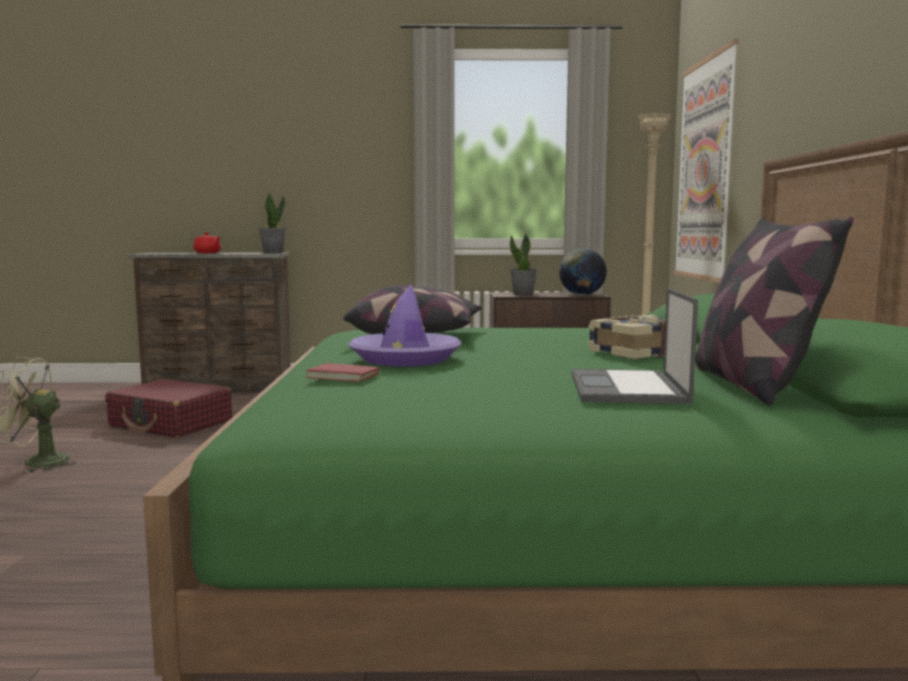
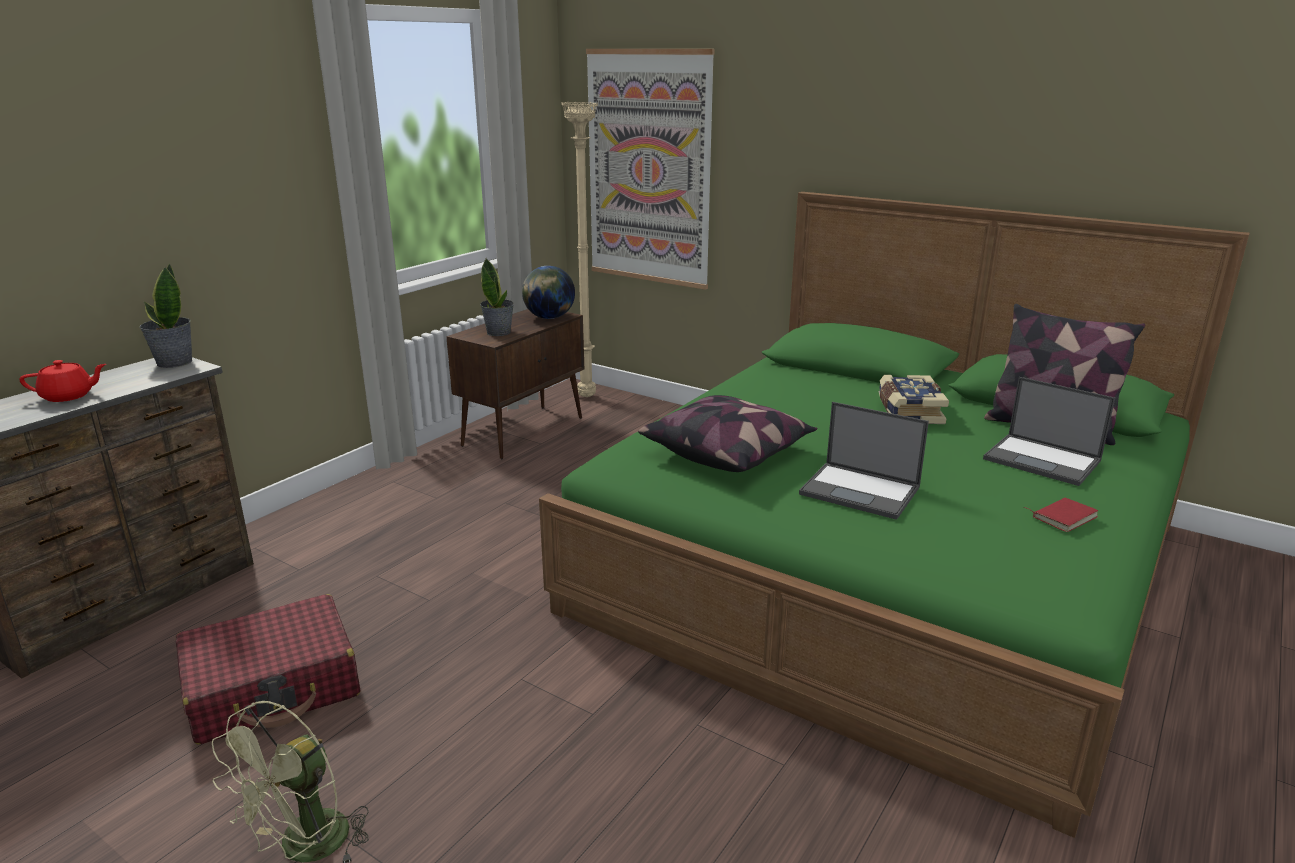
camera: 55 degrees left, 15 degrees up
red book [306,362,380,382] -> red book moved to [1027,498,1098,532]
purple hat [348,285,461,367] -> laptop [799,402,929,520]

